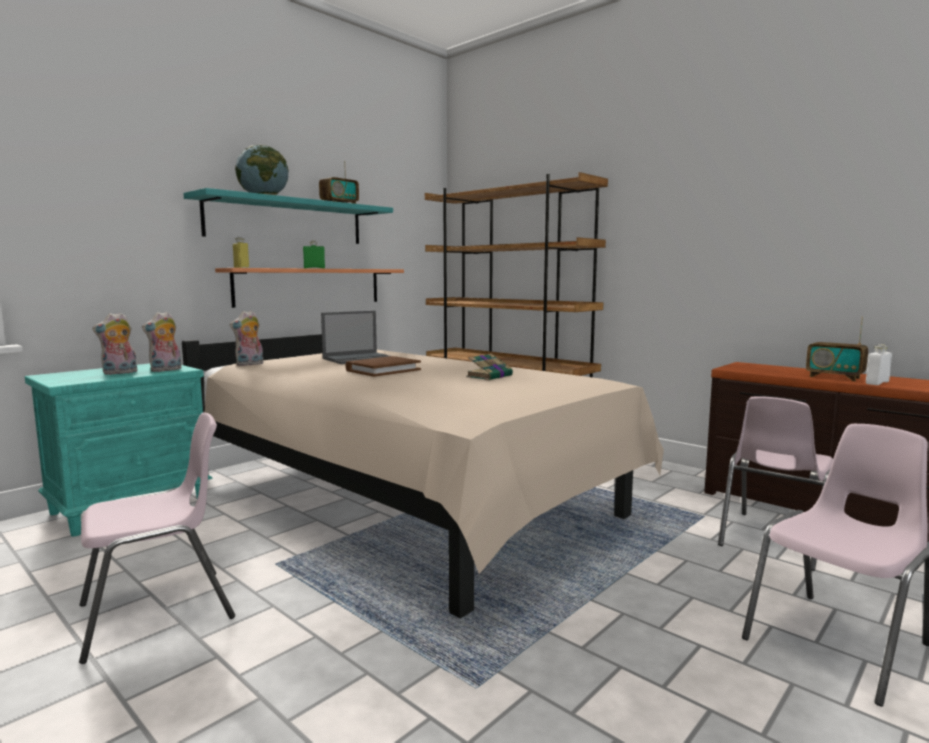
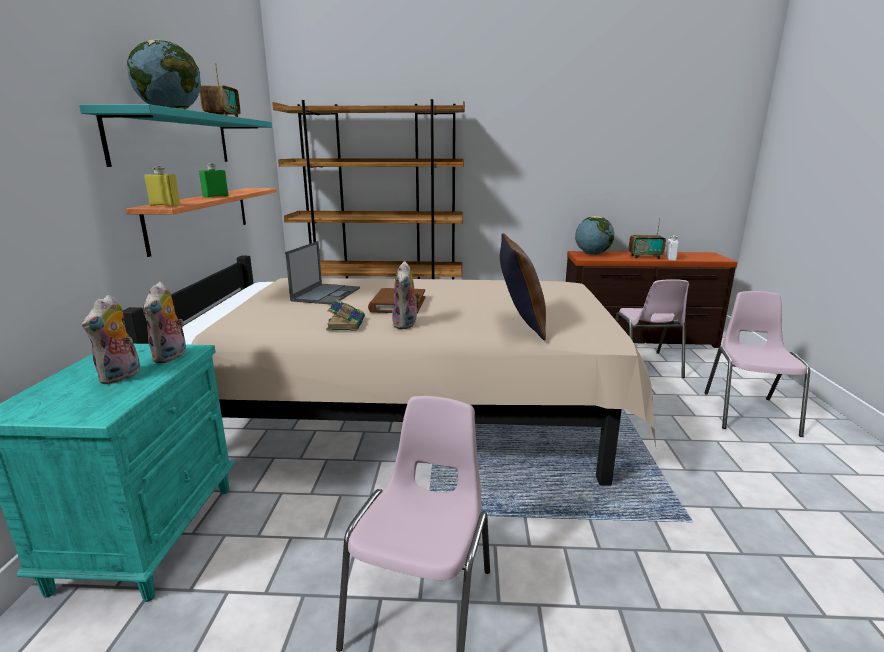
camera: 40 degrees left, 10 degrees up
plush toy [230,310,263,366] -> plush toy moved to [392,261,421,329]
book [466,353,513,380] -> book moved to [326,299,365,331]
none -> brown pillow [500,233,546,340]
none -> globe [575,216,615,255]

